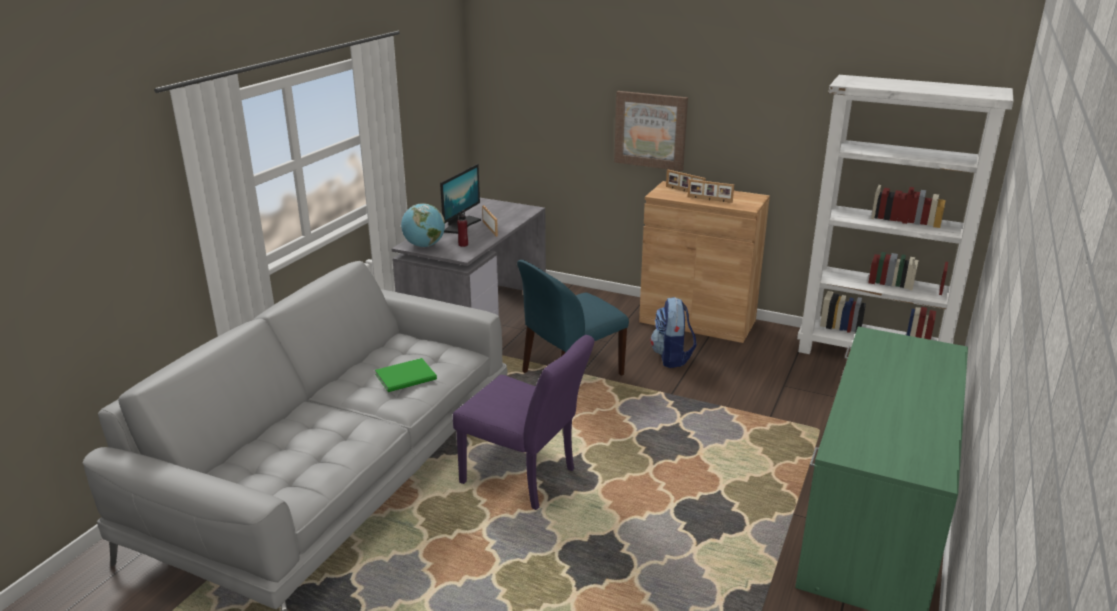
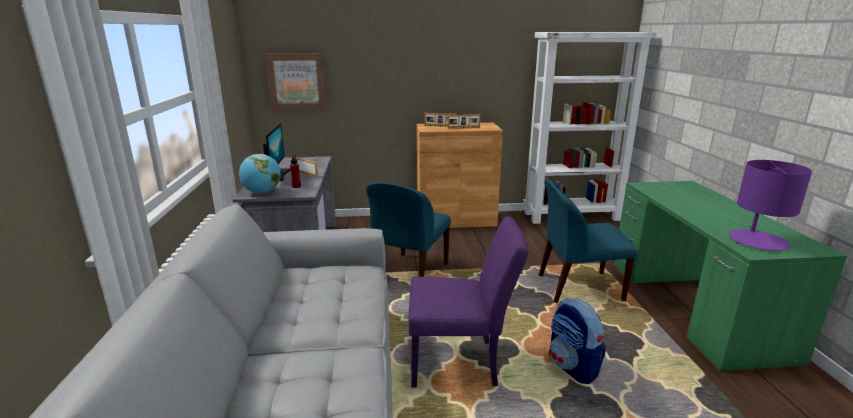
camera: 30 degrees left, 5 degrees down
green book [375,358,437,392] -> none
picture [614,91,688,171] -> picture moved to [265,53,327,111]
backpack [651,297,697,368] -> backpack moved to [549,298,606,384]
none -> blue chair [539,179,637,303]
none -> purple table lamp [729,160,812,251]

